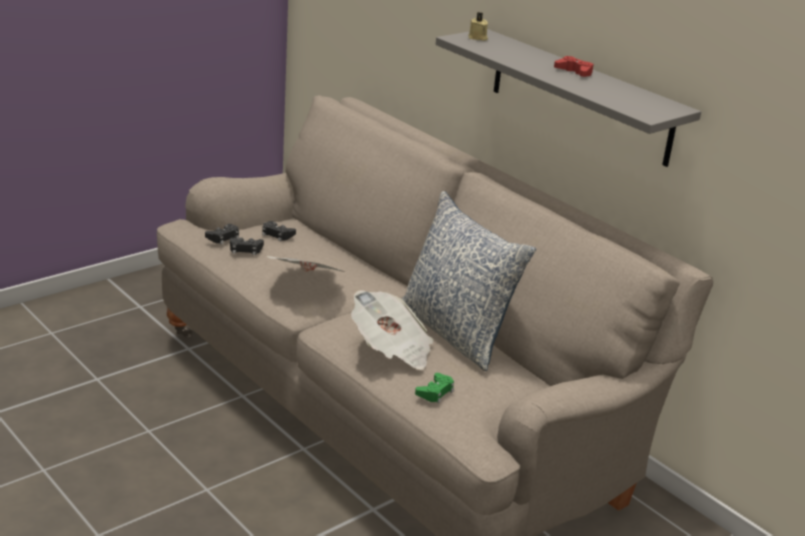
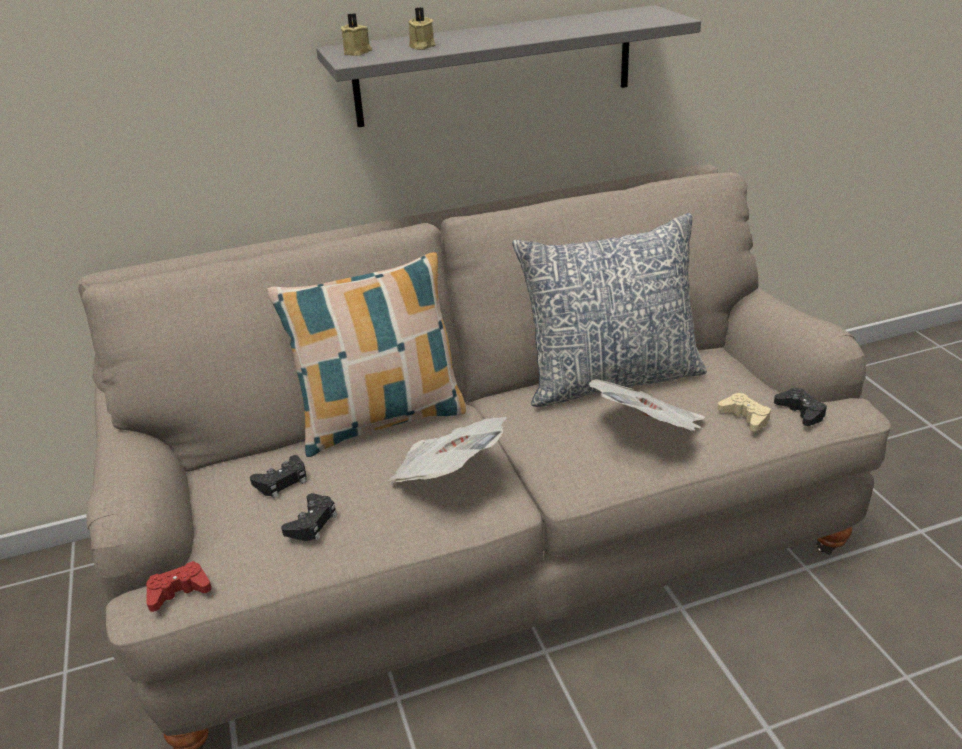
camera: 65 degrees left, 5 degrees up
black game controller [205,224,239,244] -> black game controller moved to [774,388,827,426]
green game controller [415,373,454,403] -> beige game controller [718,393,771,432]
red game controller [554,56,594,77] -> red game controller moved to [146,561,212,612]
none -> pillow [267,252,466,457]
none -> beige candle [409,7,436,50]

